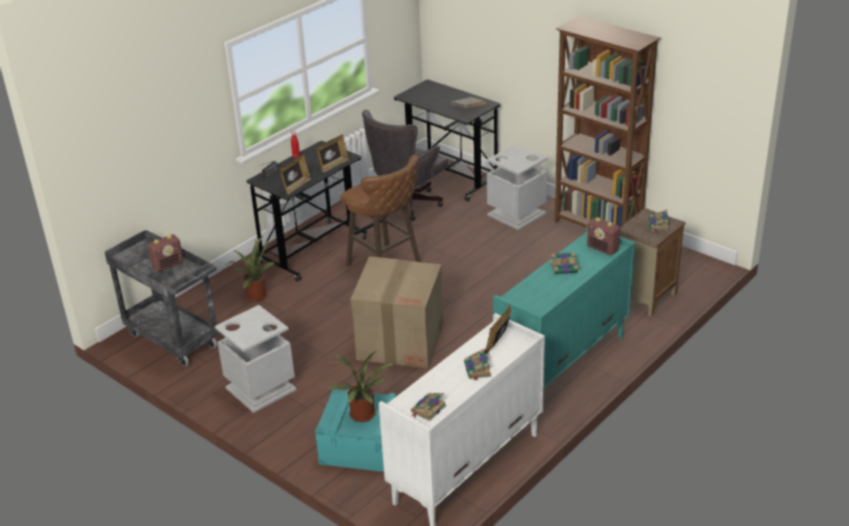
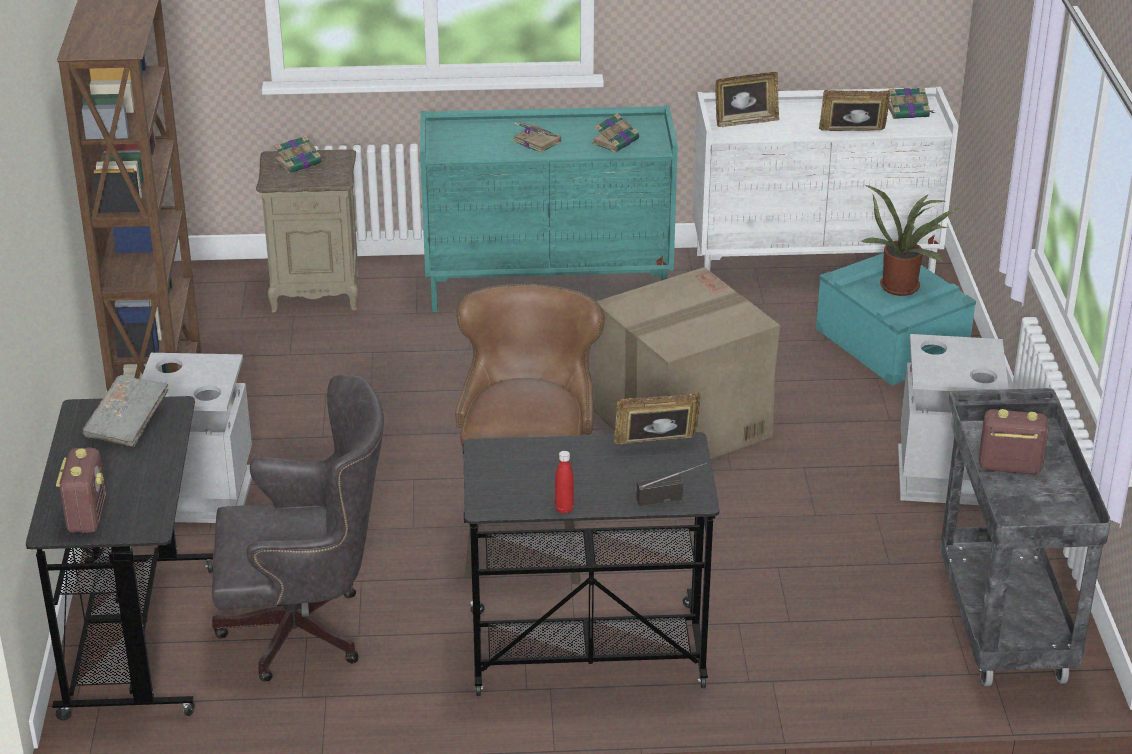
camera: 135 degrees left, 0 degrees up
potted plant [225,236,275,302] -> none
picture frame [316,135,349,172] -> picture frame moved to [819,90,890,131]
book [464,349,491,381] -> book moved to [592,113,639,153]
radio [587,217,620,255] -> radio moved to [56,448,106,533]

